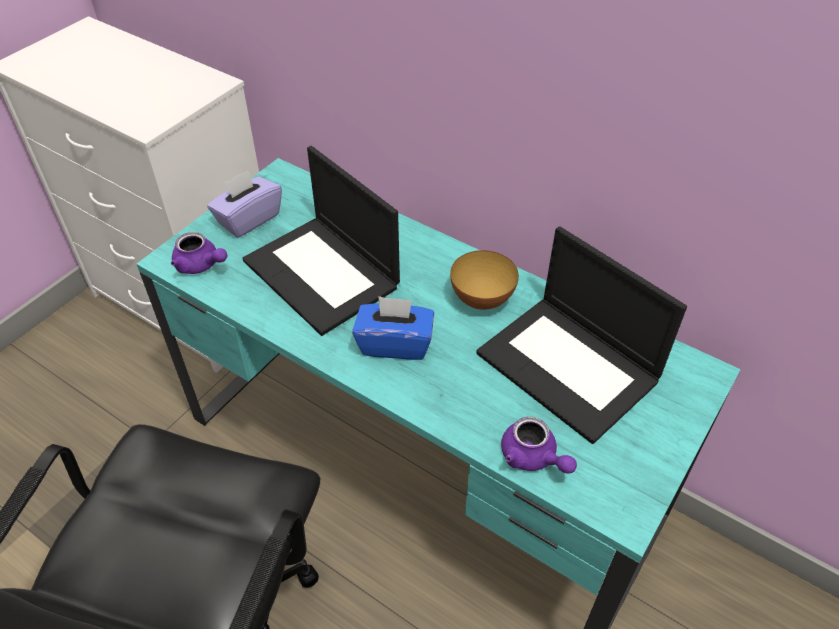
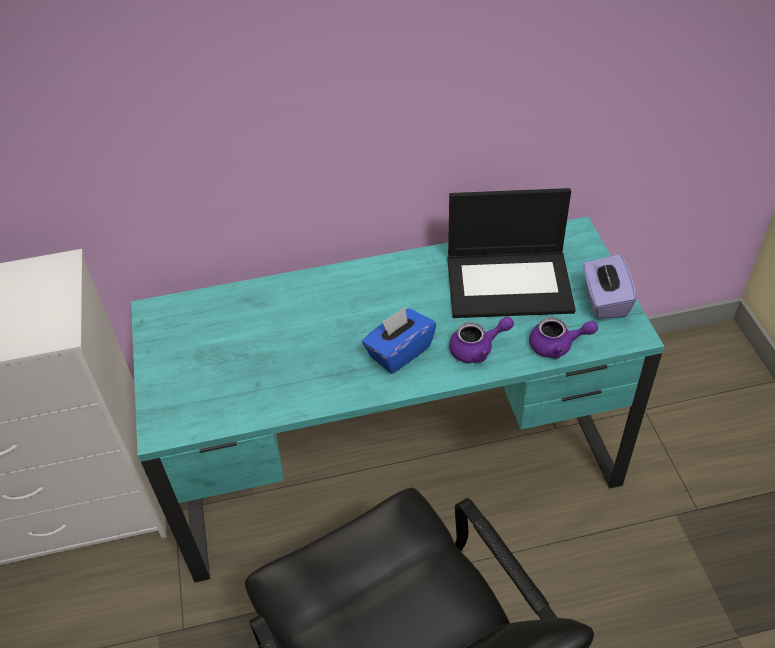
camera: 45 degrees left, 0 degrees up
purple teapot [171,232,227,274] -> purple teapot moved to [449,317,514,363]
purple tissue box [207,170,282,238] -> purple tissue box moved to [583,254,636,319]
laptop [243,146,400,336] -> none
bowl [450,250,519,310] -> none

